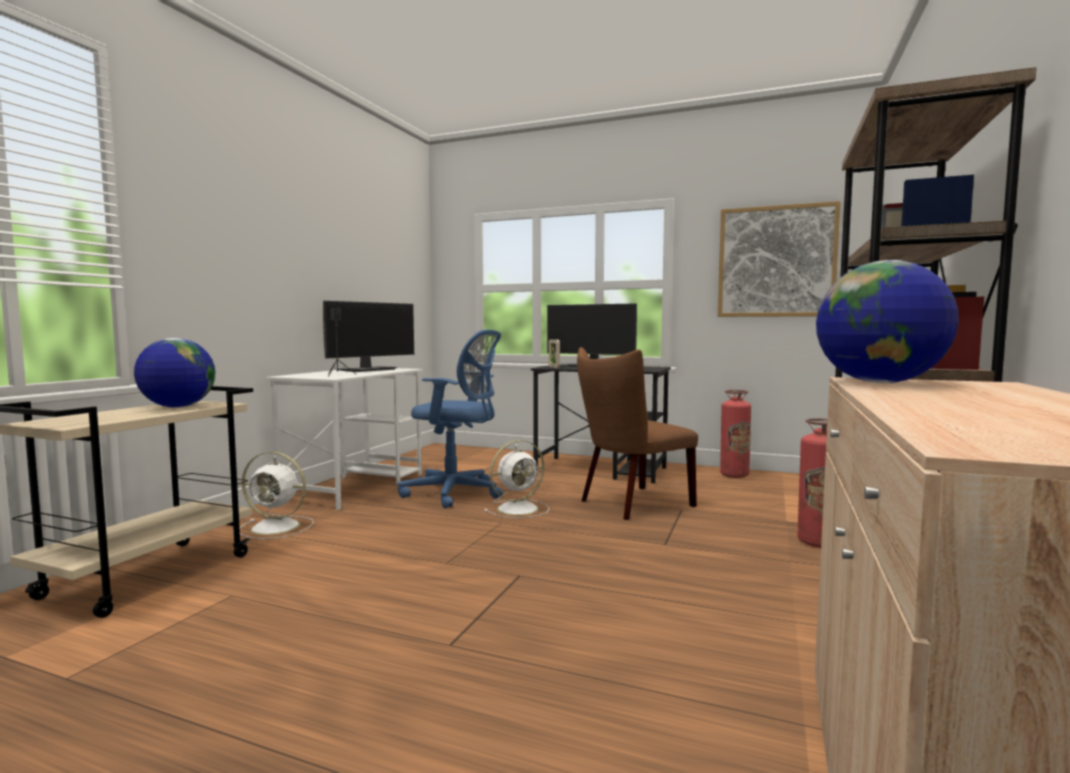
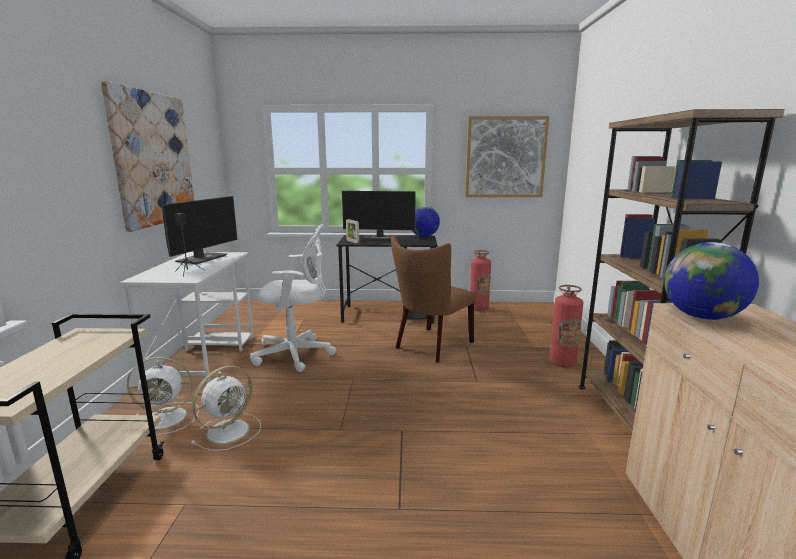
camera: 20 degrees left, 10 degrees up
globe [134,338,215,408] -> globe moved to [412,206,440,237]
blue office chair [398,329,503,508] -> white office chair [250,224,336,372]
white fan [484,440,550,518] -> white fan moved to [191,366,261,451]
none -> picture [101,81,195,232]

